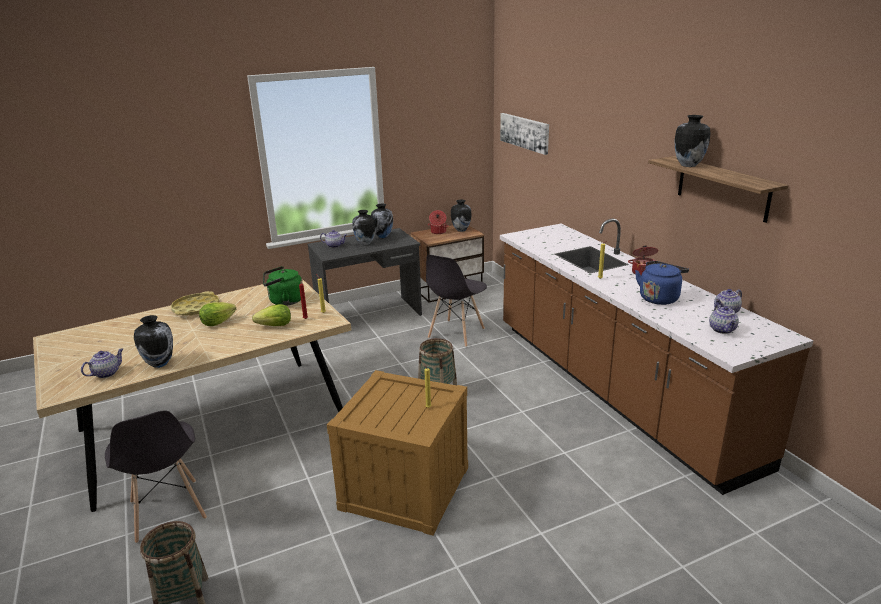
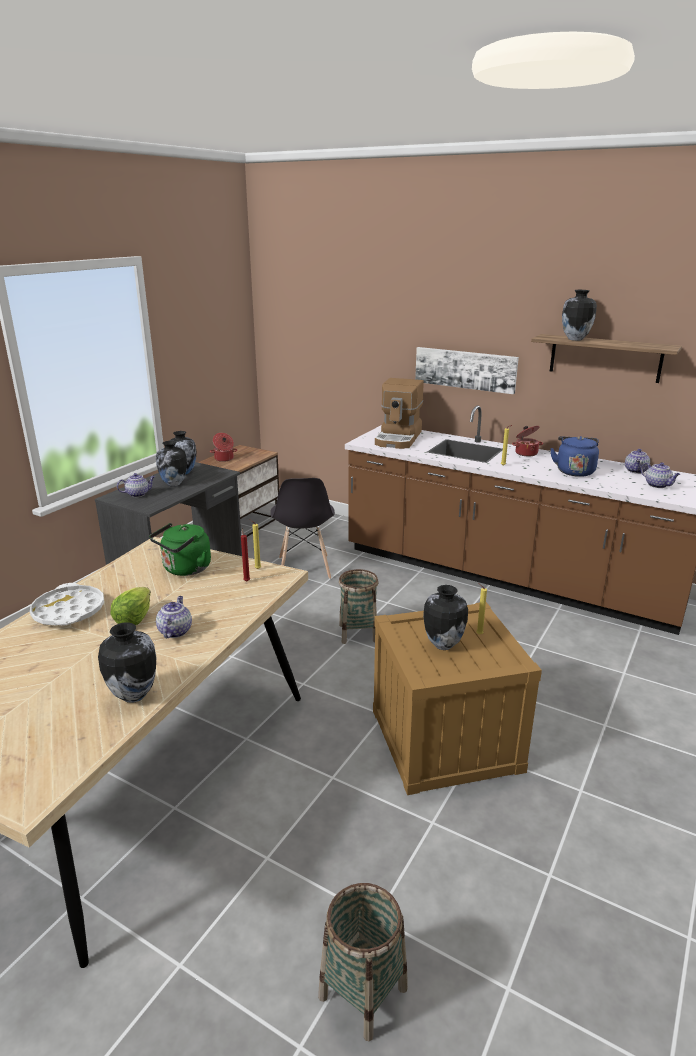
camera: 35 degrees left, 0 degrees up
teapot [81,348,123,378] -> teapot moved to [156,596,192,638]
grey chair [105,410,207,543] -> none
yellow tray [171,291,219,315] -> white tray [30,583,104,626]
lettuce [252,304,291,326] -> none
vase [451,200,471,232] -> vase moved to [423,585,468,650]
picture [500,113,549,155] -> picture moved to [415,347,519,394]
none -> coffee machine [375,378,424,449]

